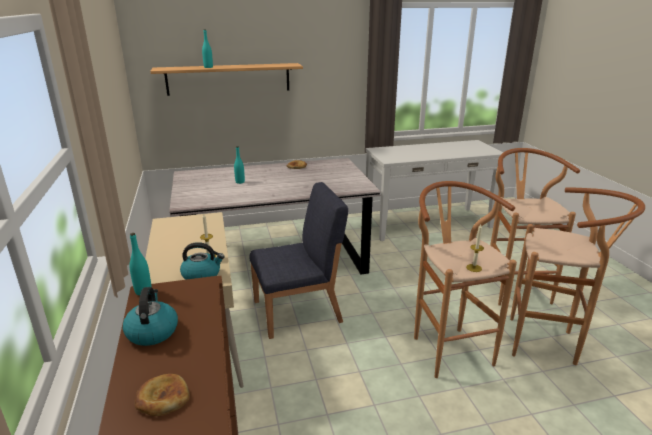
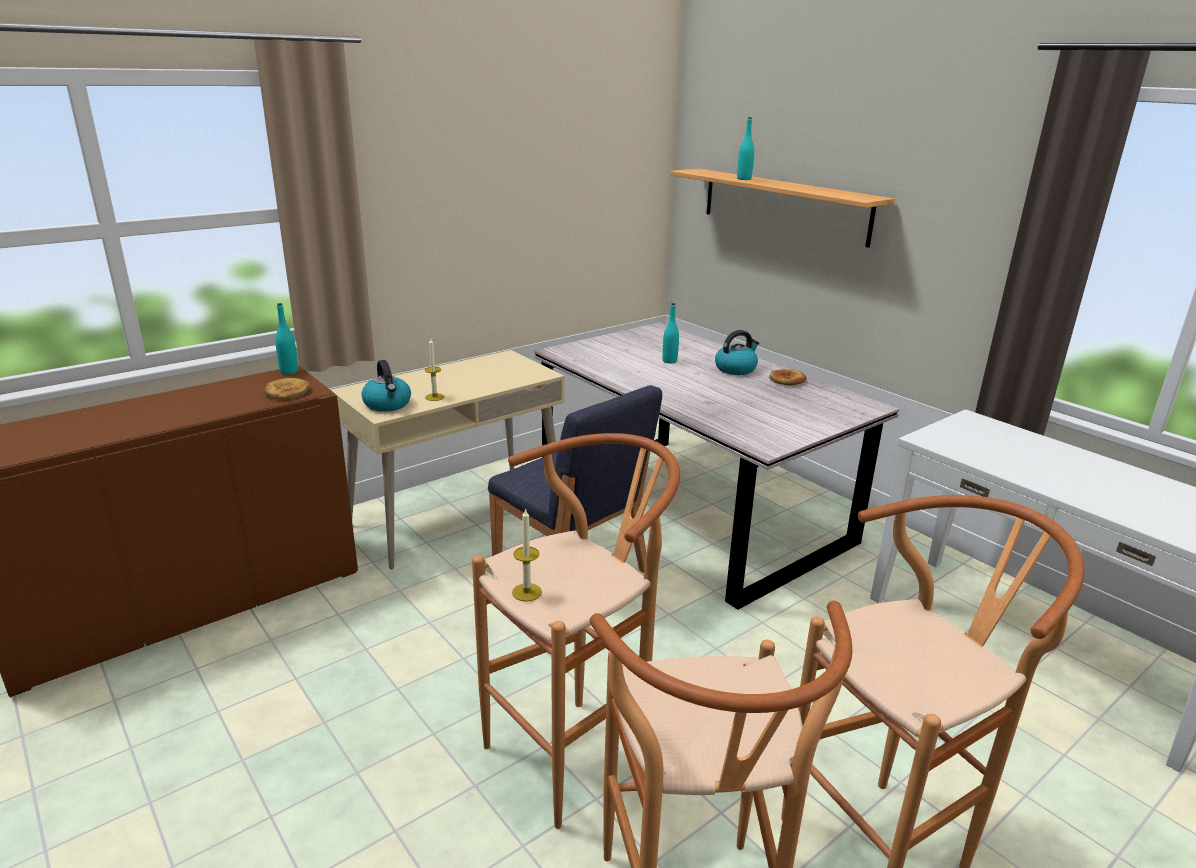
camera: 65 degrees right, 0 degrees up
kettle [122,287,178,346] -> kettle moved to [715,330,759,375]
bread [135,374,190,416] -> bread moved to [264,378,310,400]

